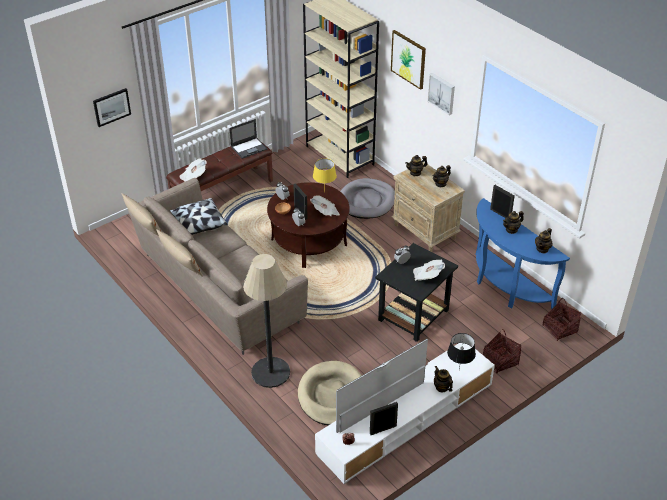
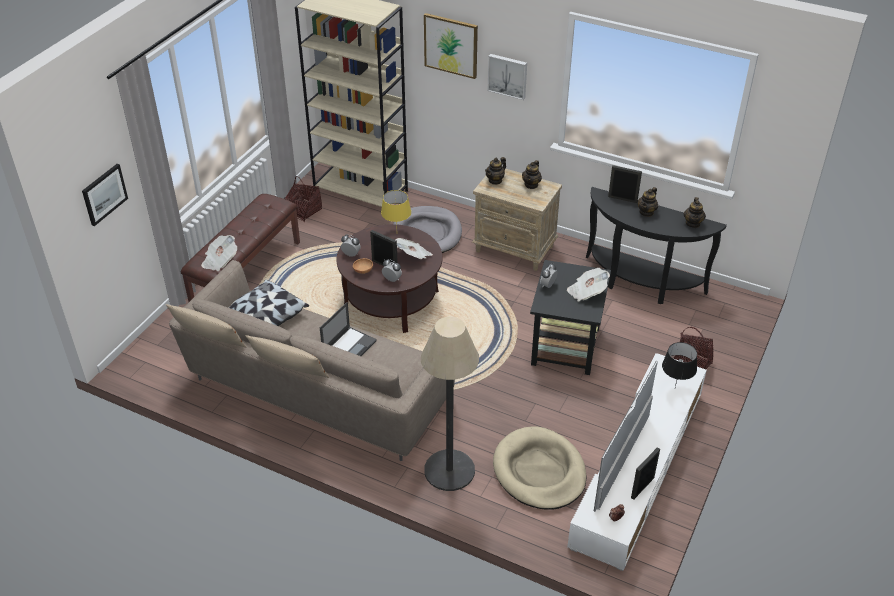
camera: 25 degrees left, 0 degrees up
laptop [230,119,268,159] -> laptop moved to [320,302,377,356]
teapot [434,366,453,392] -> none
blue console table [475,198,570,310] -> black console table [586,187,727,304]
basket [542,298,581,341] -> basket moved to [284,176,322,222]

